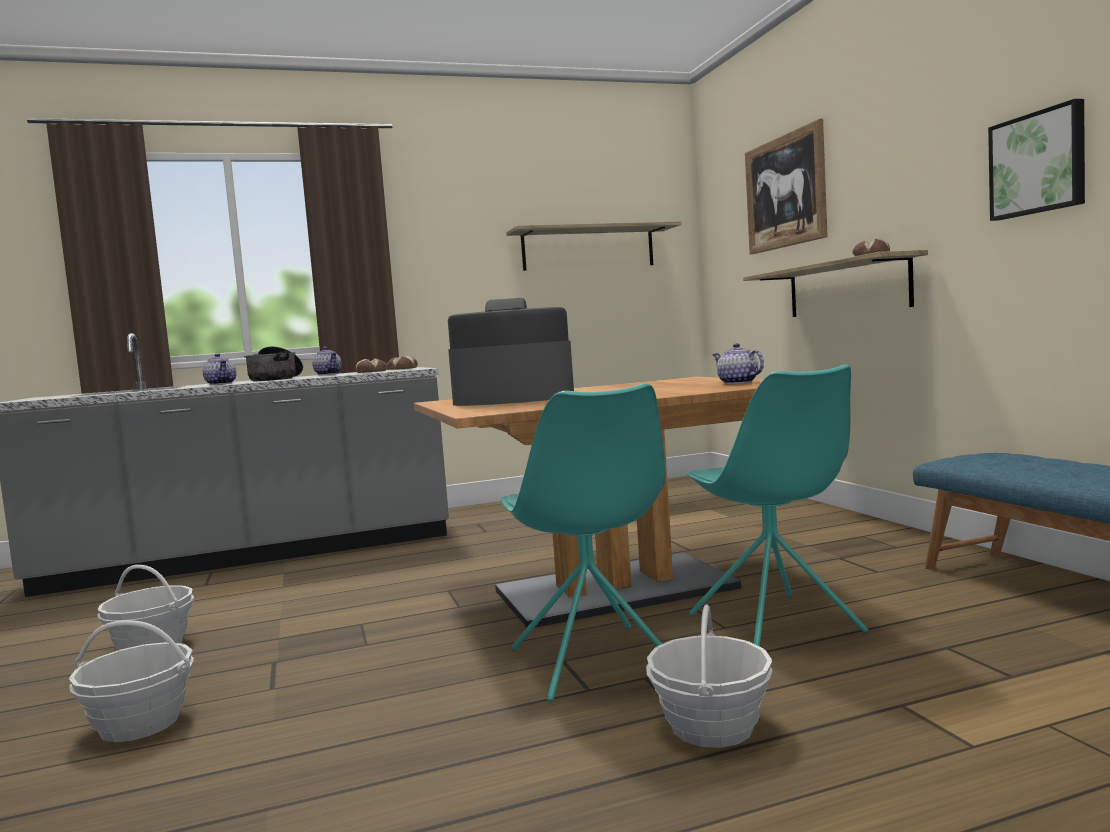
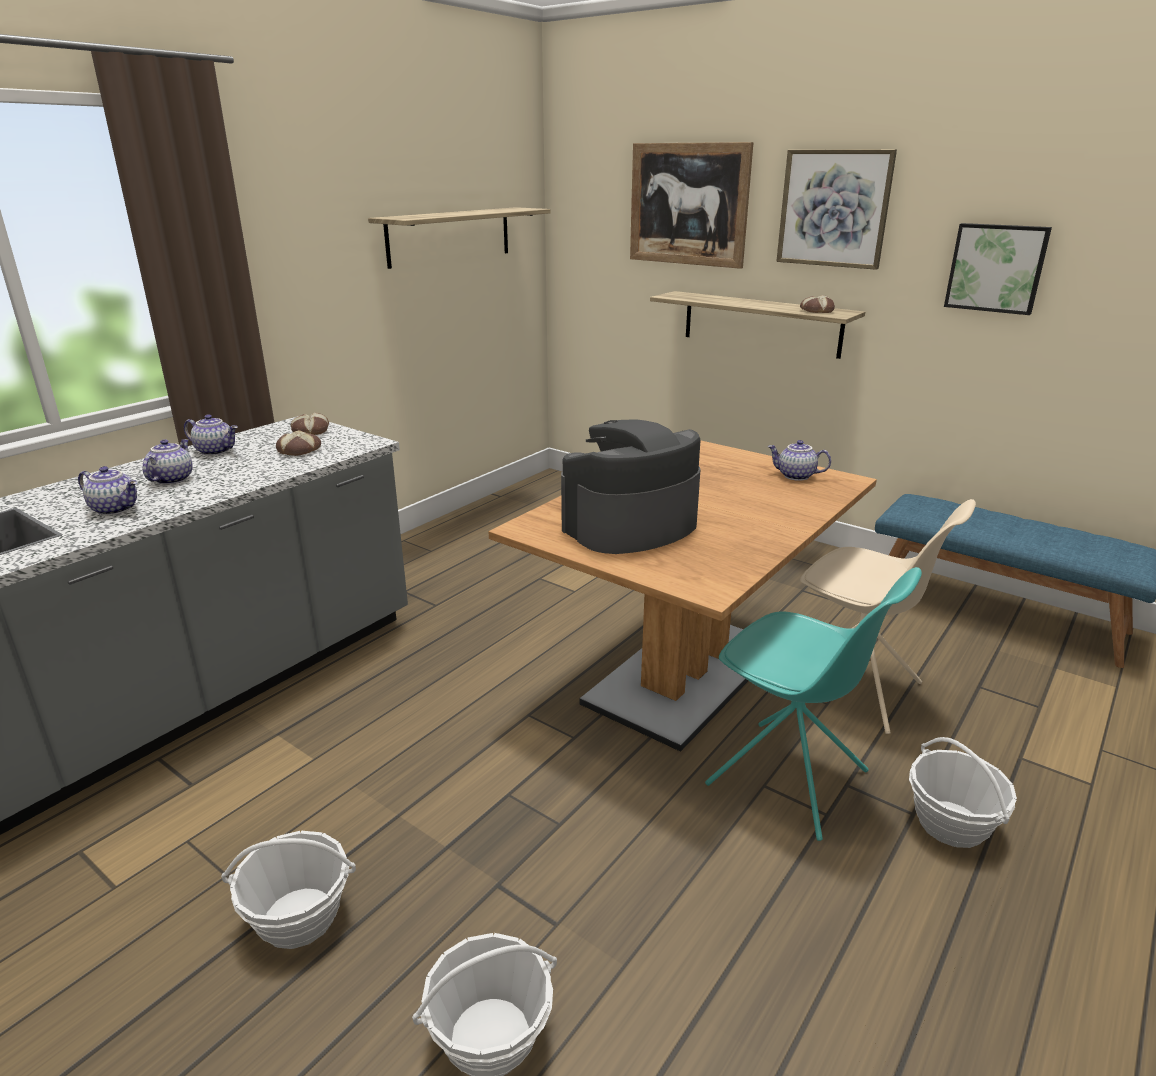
camera: 35 degrees left, 20 degrees up
cooking pot [244,346,303,381] -> teapot [143,439,193,485]
turquoise chair [686,365,868,647] -> beige chair [800,499,976,734]
none -> picture [776,149,897,270]

